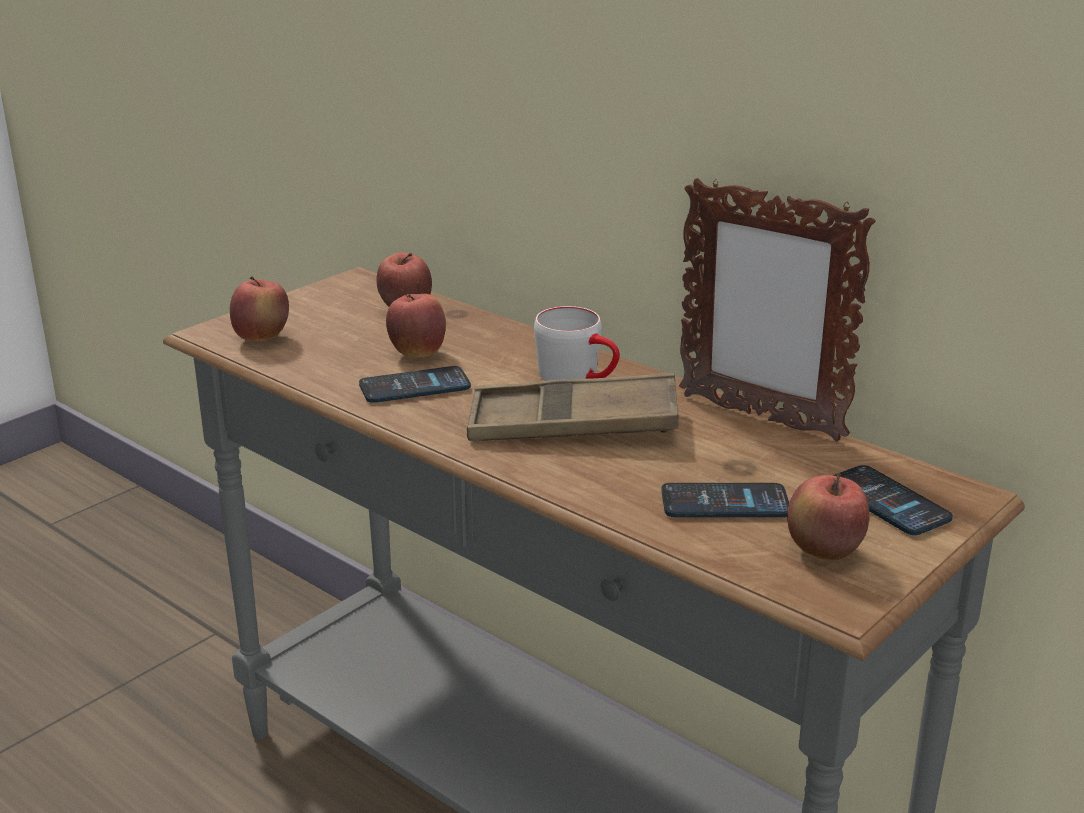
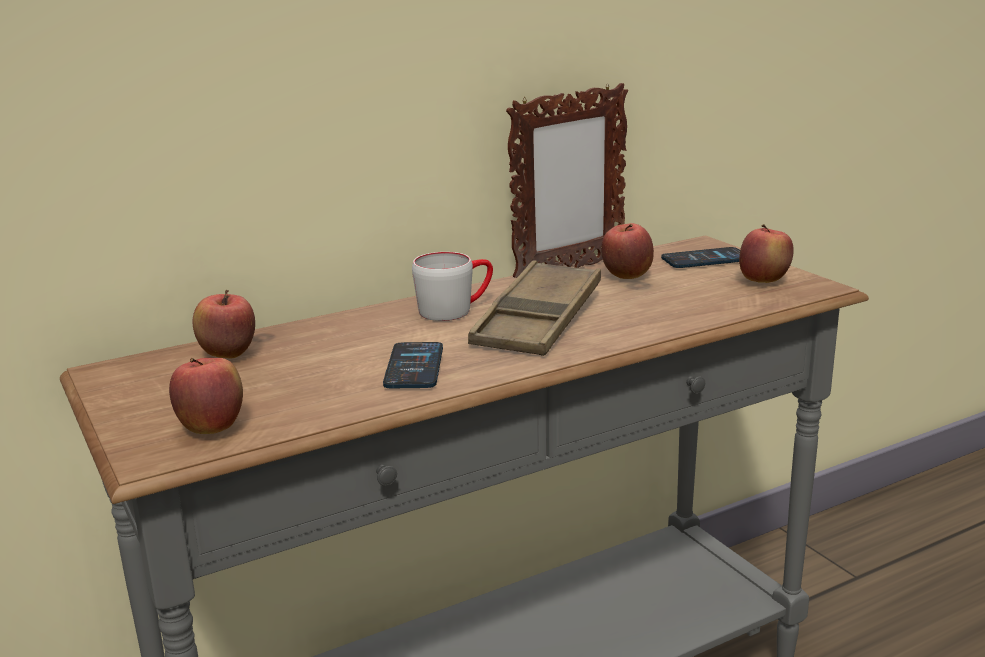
camera: 70 degrees left, 5 degrees down
apple [386,293,446,357] -> apple moved to [601,223,654,279]
phone [661,483,789,517] -> none

